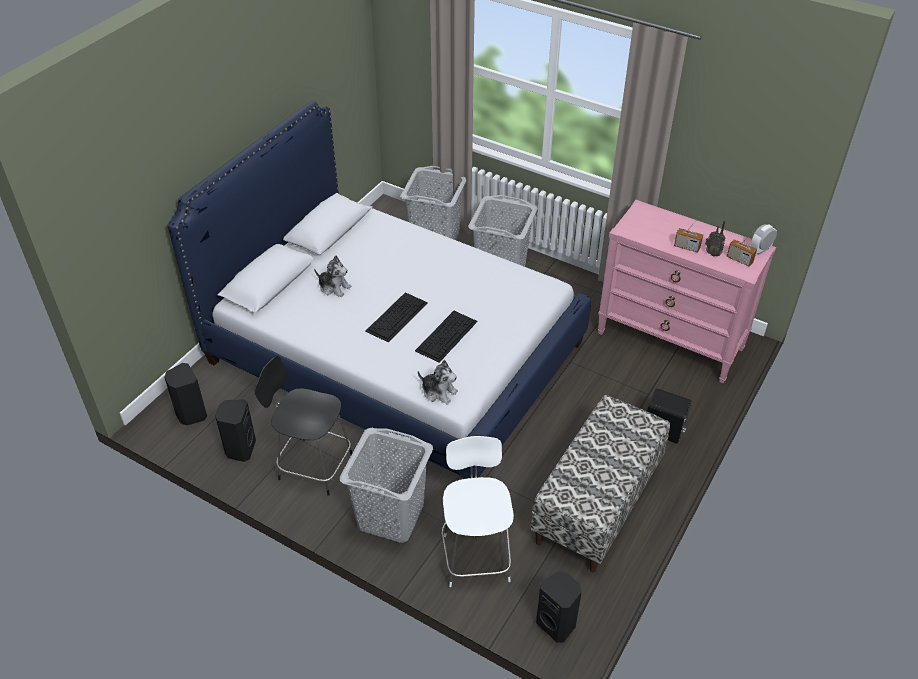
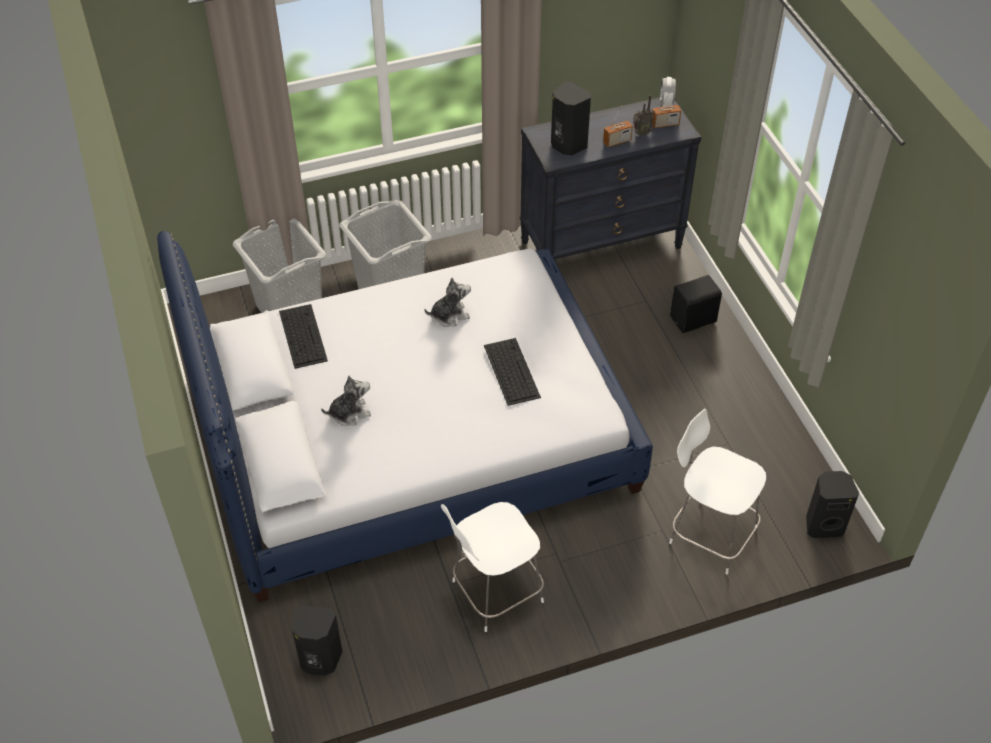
camera: 50 degrees left, 5 degrees up
black speaker [215,399,256,462] -> black speaker moved to [551,81,591,156]
black chair [255,356,352,496] -> white chair [441,502,544,632]
grey laundry basket [340,428,433,543] -> none
keyboard [365,292,428,343] -> keyboard moved to [279,304,328,369]
plush toy [418,360,458,405] -> plush toy moved to [424,277,471,327]
bench [531,395,670,572] -> none
pink dresser [598,200,776,383] -> black dresser [520,97,701,260]

